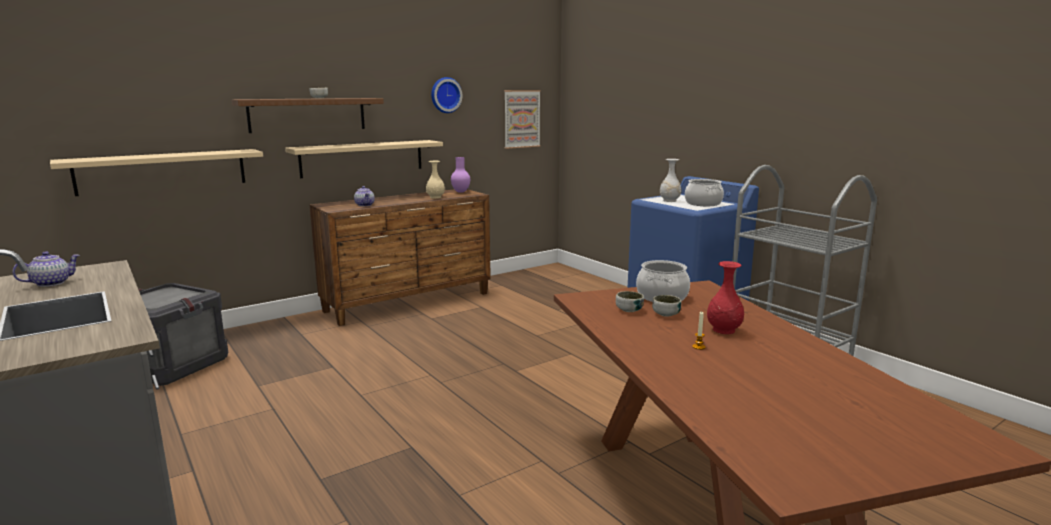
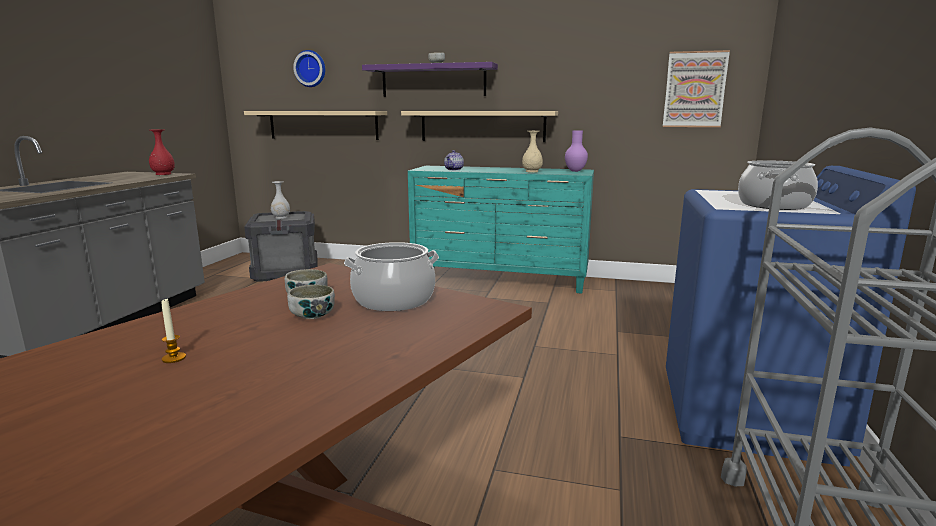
camera: 50 degrees right, 0 degrees up
teapot [12,251,80,287] -> none
brown shelf [231,98,384,133] -> purple shelf [362,62,498,97]
brown dresser [309,189,491,326] -> turquoise dresser [408,166,594,294]
wall clock [431,77,462,113] -> wall clock moved to [293,50,325,87]
white vase [660,159,681,202] -> white vase moved to [271,181,290,219]
red vase [707,261,744,334] -> red vase moved to [149,129,175,175]

